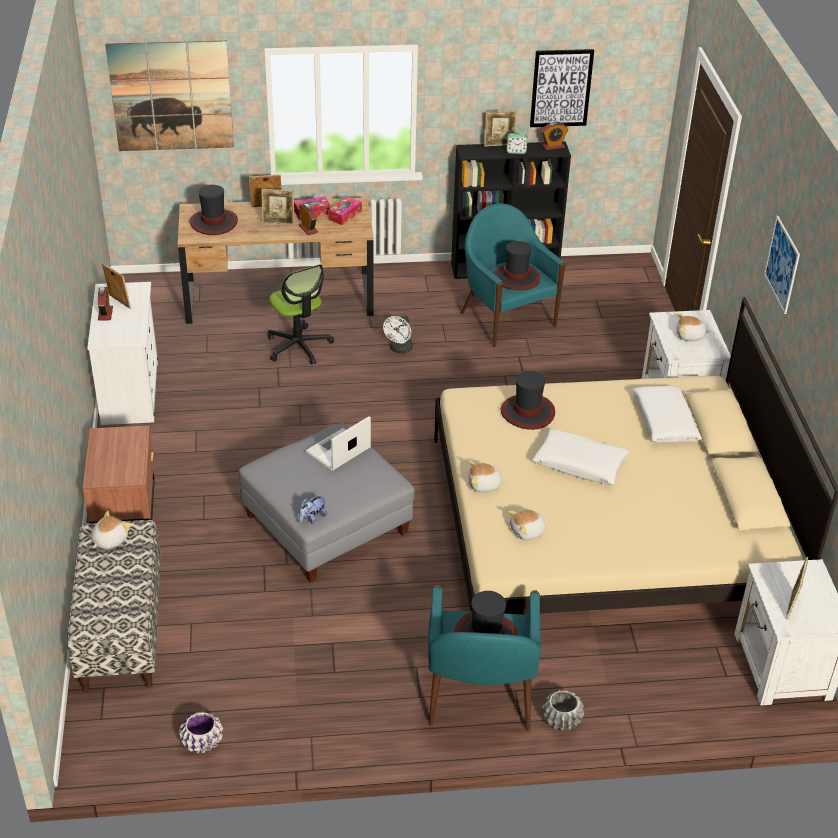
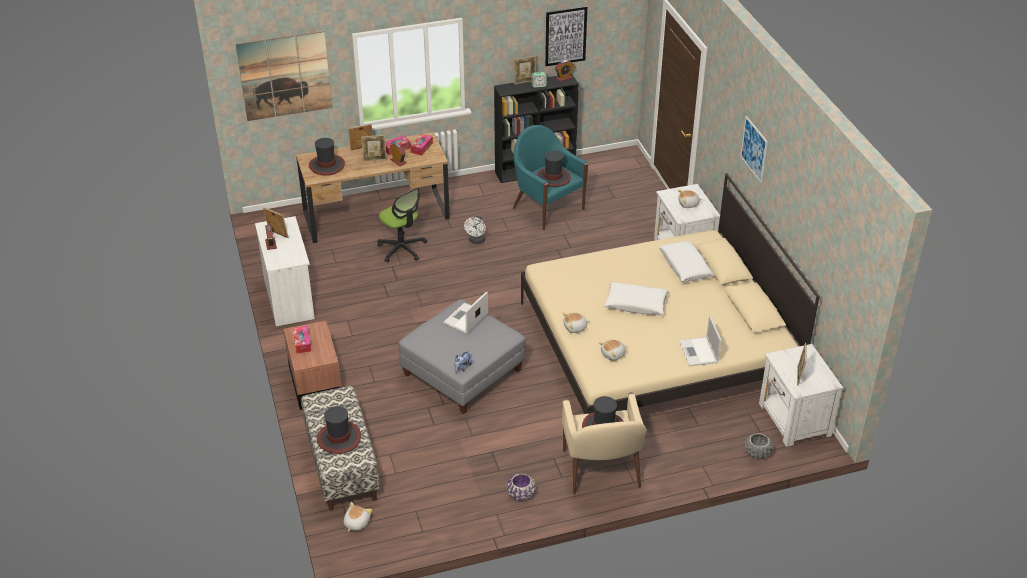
camera: 10 degrees left, 0 degrees up
plush toy [91,511,131,549] -> plush toy moved to [344,502,372,532]
purple planter [179,711,223,753] -> purple planter moved to [507,473,536,501]
turquoise armchair [428,585,541,732] -> beige armchair [562,392,647,495]
hat [500,371,555,430] -> hat moved to [317,406,361,454]
grey planter [542,690,584,731] -> grey planter moved to [744,433,773,460]
none -> tissue box [293,326,311,354]
none -> laptop [679,315,722,366]

